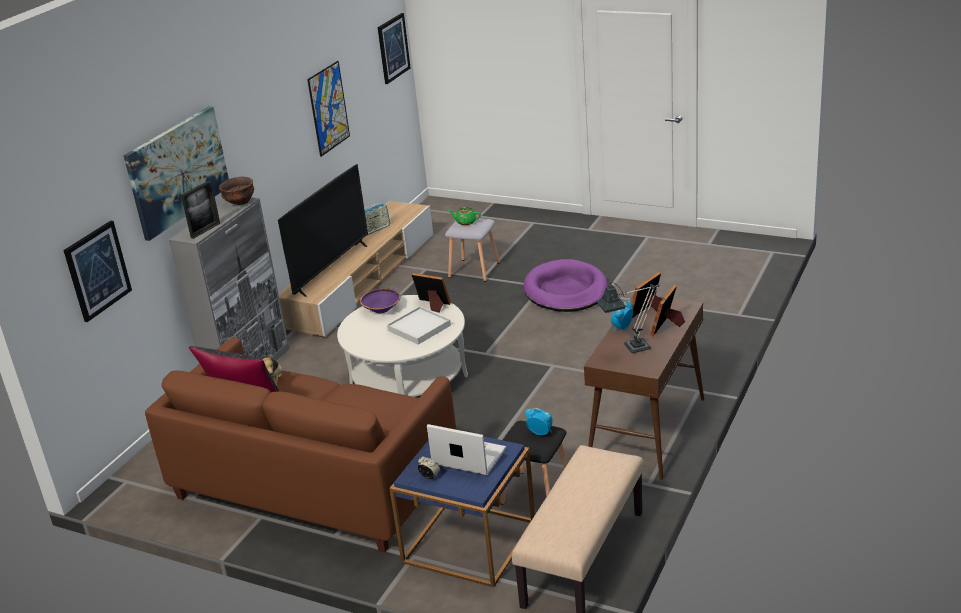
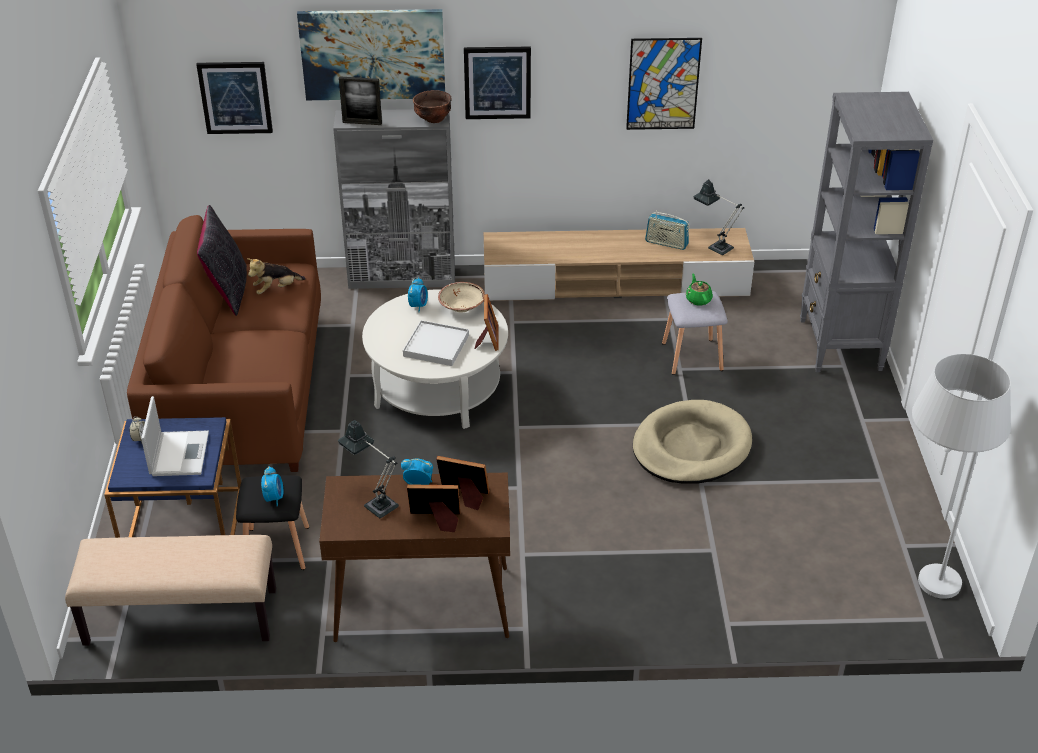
camera: 60 degrees right, 10 degrees up
television [278,164,368,297] -> none
purple bowl [360,288,401,313] -> beige bowl [438,282,485,313]
picture [378,13,411,84] -> picture moved to [464,46,531,119]
purple dog bed [524,259,608,312] -> beige dog bed [633,400,752,484]
none -> alarm clock [408,277,428,312]
none -> table lamp [693,179,744,255]
none -> grey bookcase [800,92,933,372]
none -> white floor lamp [912,354,1011,599]

